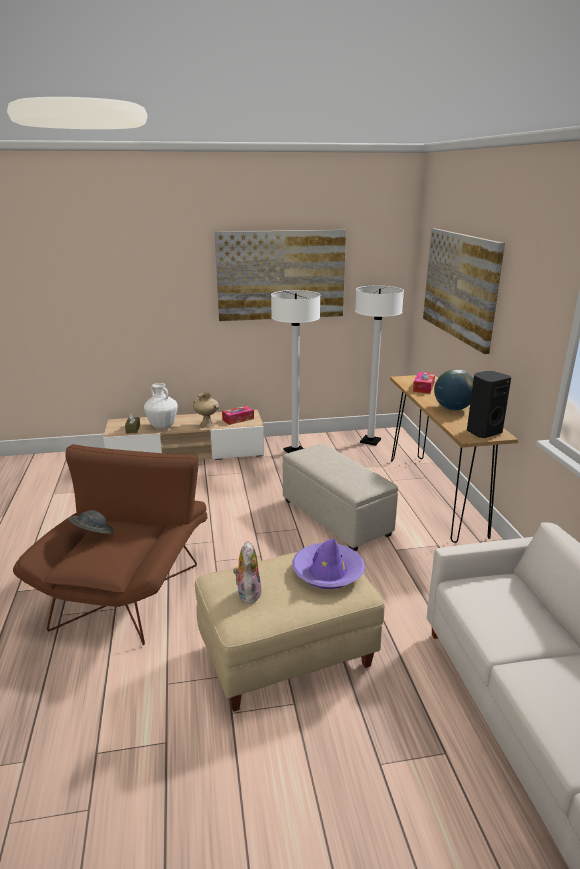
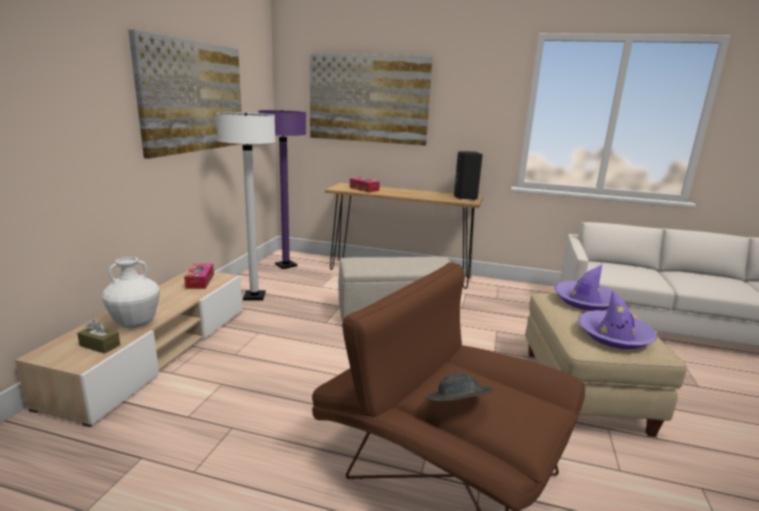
camera: 65 degrees left, 5 degrees down
beige vase [193,392,219,428] -> none
plush toy [233,541,262,604] -> purple hat [578,290,657,349]
white floor lamp [355,286,404,446] -> purple floor lamp [258,110,306,269]
globe [434,369,473,410] -> none

